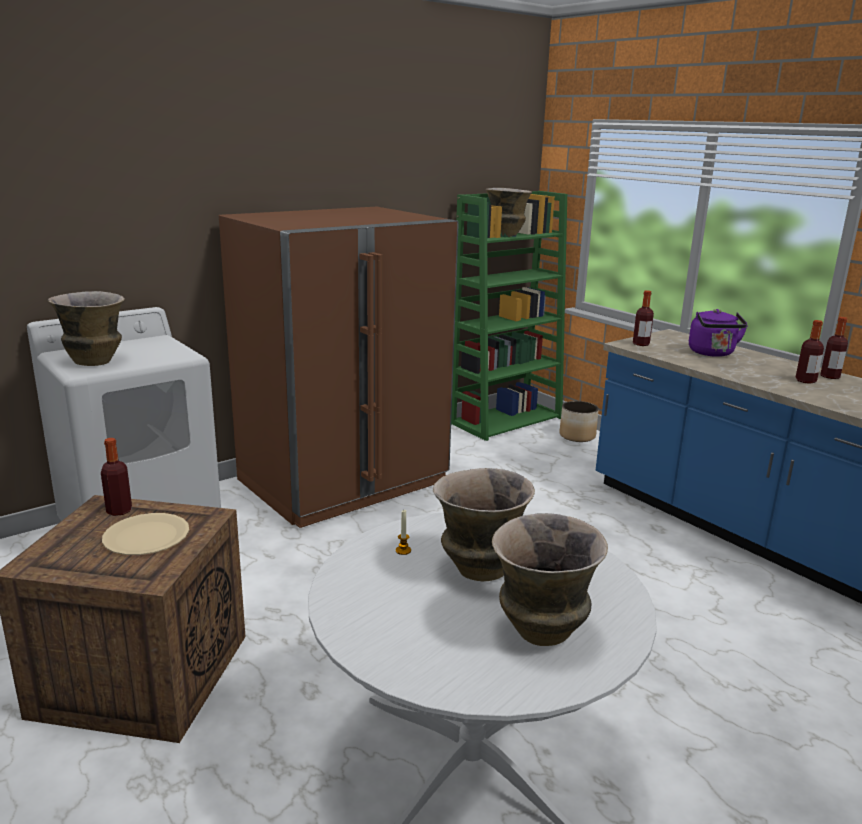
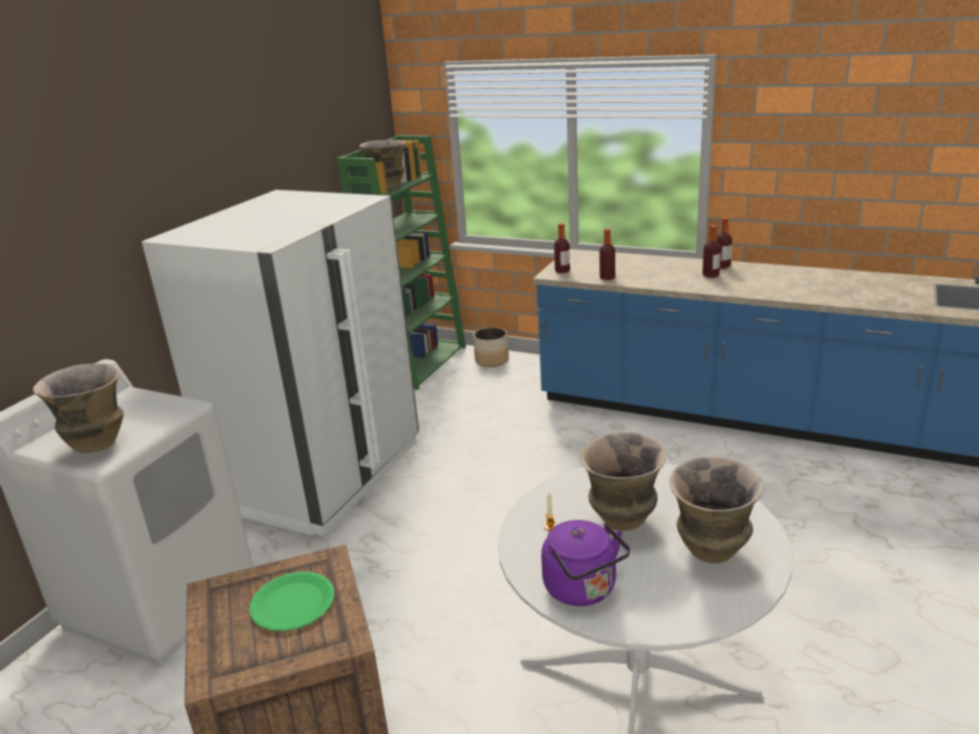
camera: 25 degrees left, 5 degrees up
bottle [101,438,132,516] -> bottle moved to [599,229,615,280]
beige plate [102,513,189,555] -> green plate [249,572,334,631]
brown fridge [219,207,459,528] -> white fridge [142,190,419,536]
purple kettle [689,309,748,357] -> purple kettle moved to [541,520,630,606]

